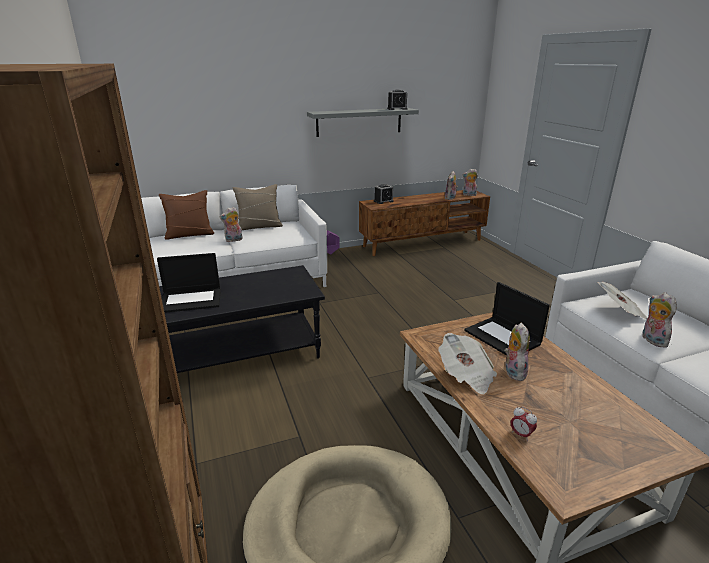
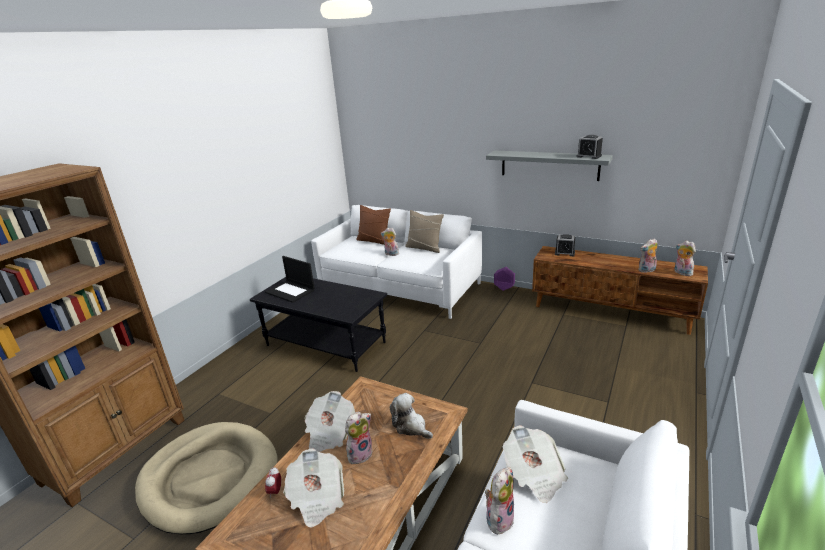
camera: 50 degrees right, 0 degrees up
laptop [464,282,550,356] -> plush toy [390,393,433,439]
none -> newspaper [284,448,344,528]

